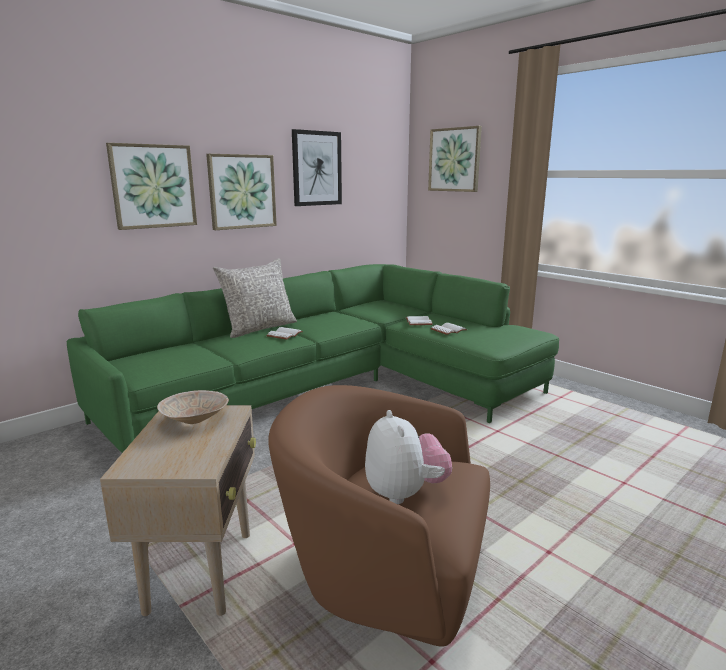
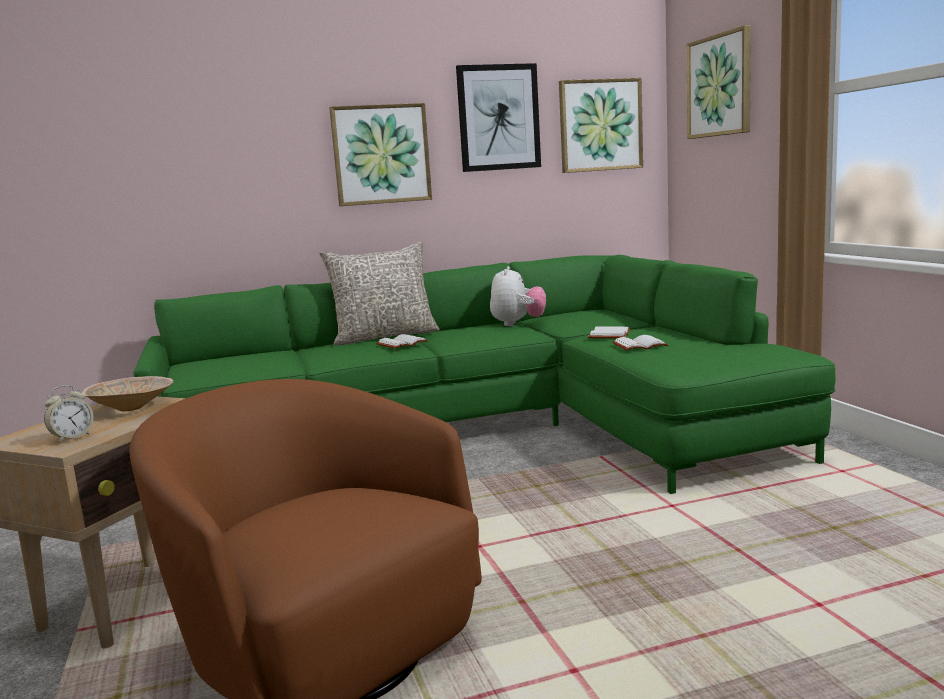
camera: 25 degrees right, 5 degrees down
picture [106,143,197,230] -> picture moved to [559,78,643,173]
plush toy [365,410,452,504] -> plush toy moved to [490,266,546,326]
none -> alarm clock [44,385,94,443]

